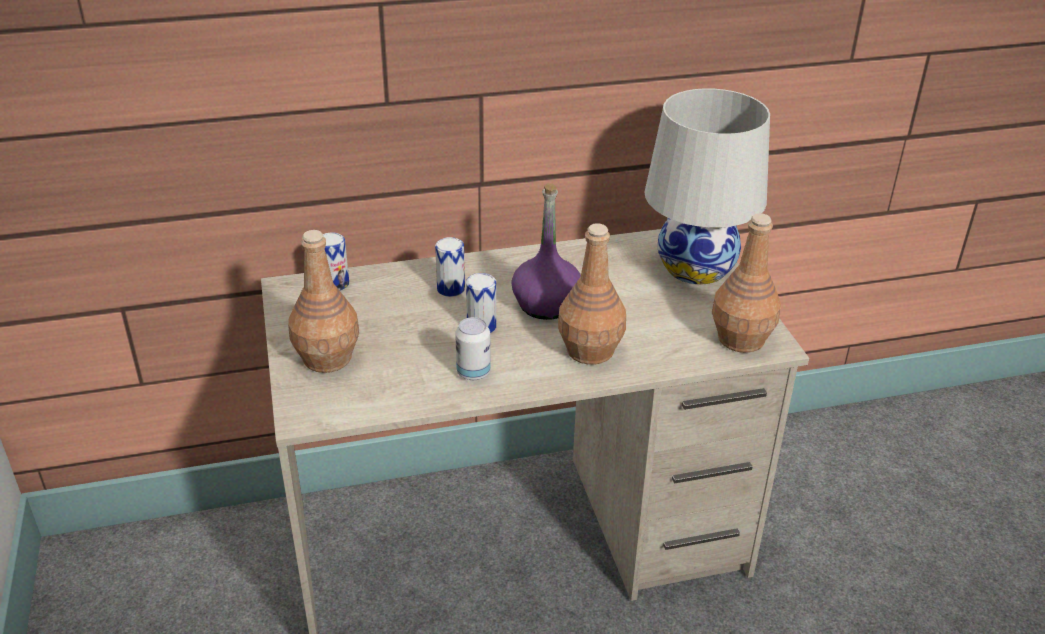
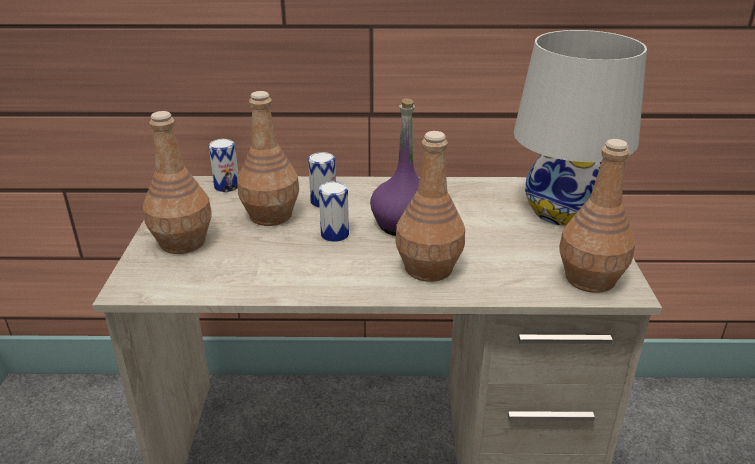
camera: 15 degrees right, 5 degrees down
can [455,317,491,380] -> none
none -> brown bottle [237,91,299,226]

